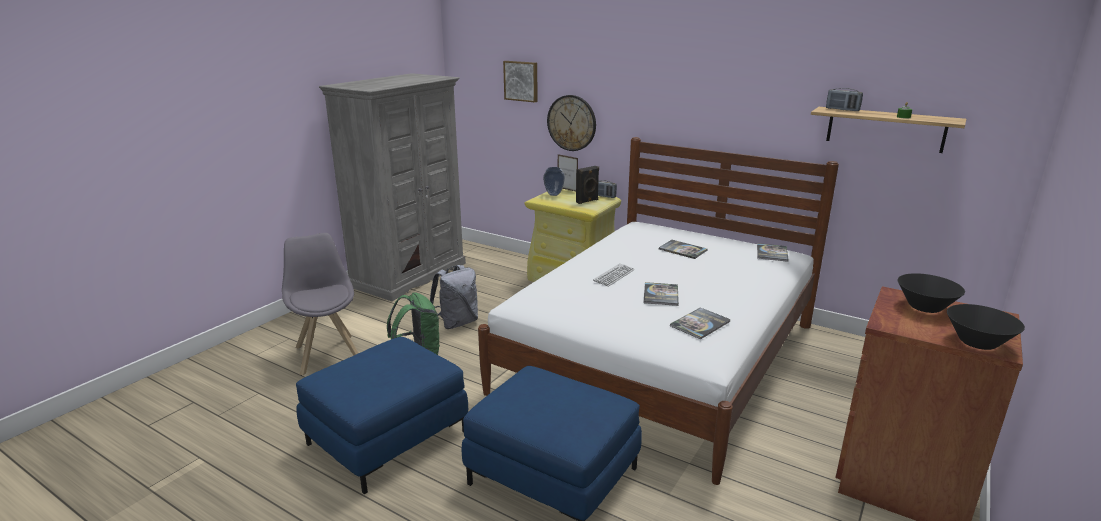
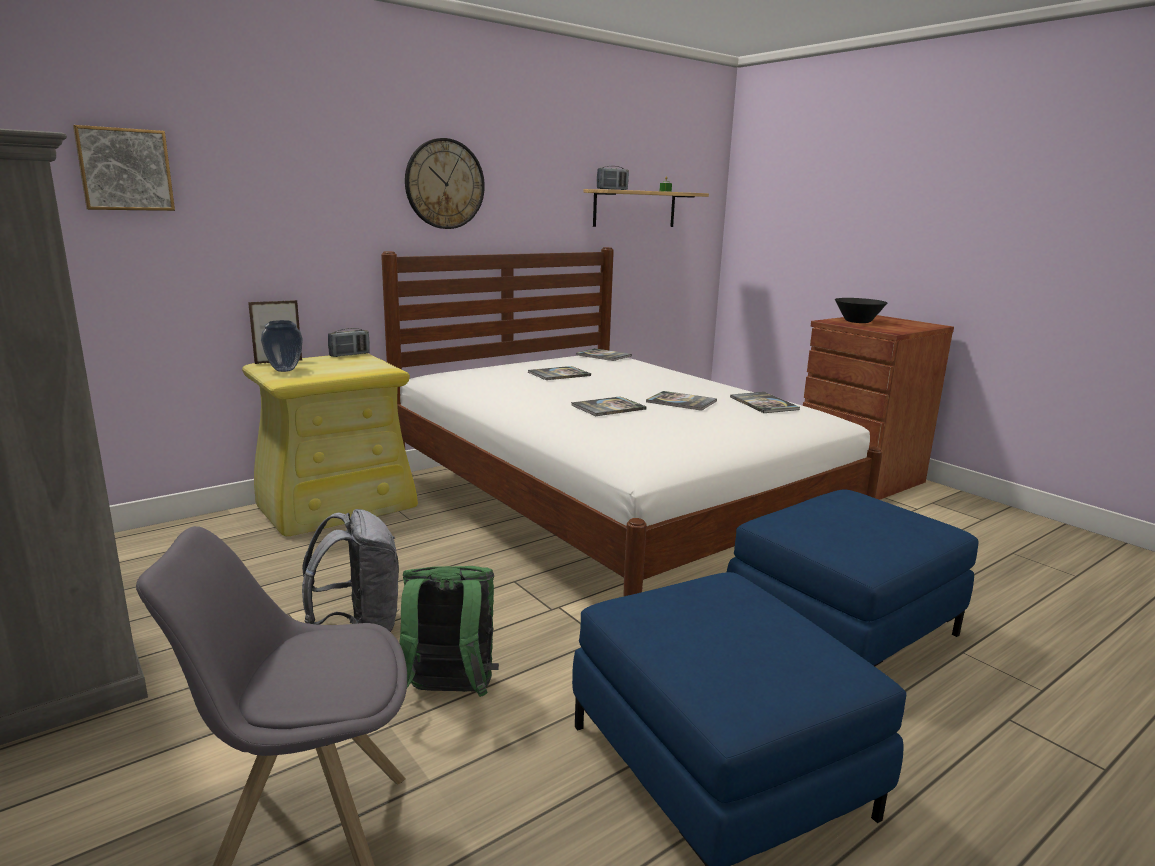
camera: 70 degrees left, 5 degrees down
wall clock [547,95,596,151] -> wall clock moved to [405,138,485,229]
black speaker [576,166,599,204] -> none
keyboard [593,263,635,286] -> book [571,396,647,416]
black bowl [947,304,1025,350] -> none

